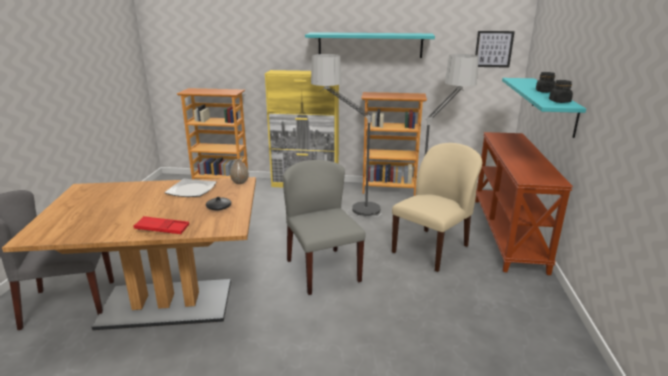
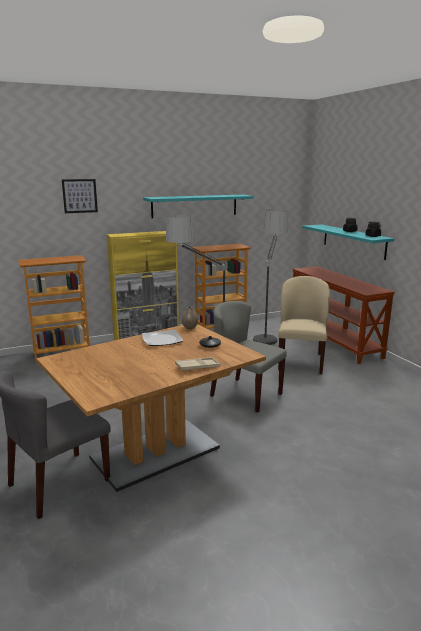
camera: 30 degrees left, 5 degrees down
red tray [134,216,189,234] -> beige tray [175,357,221,371]
picture [475,31,515,68] -> picture moved to [62,179,98,213]

